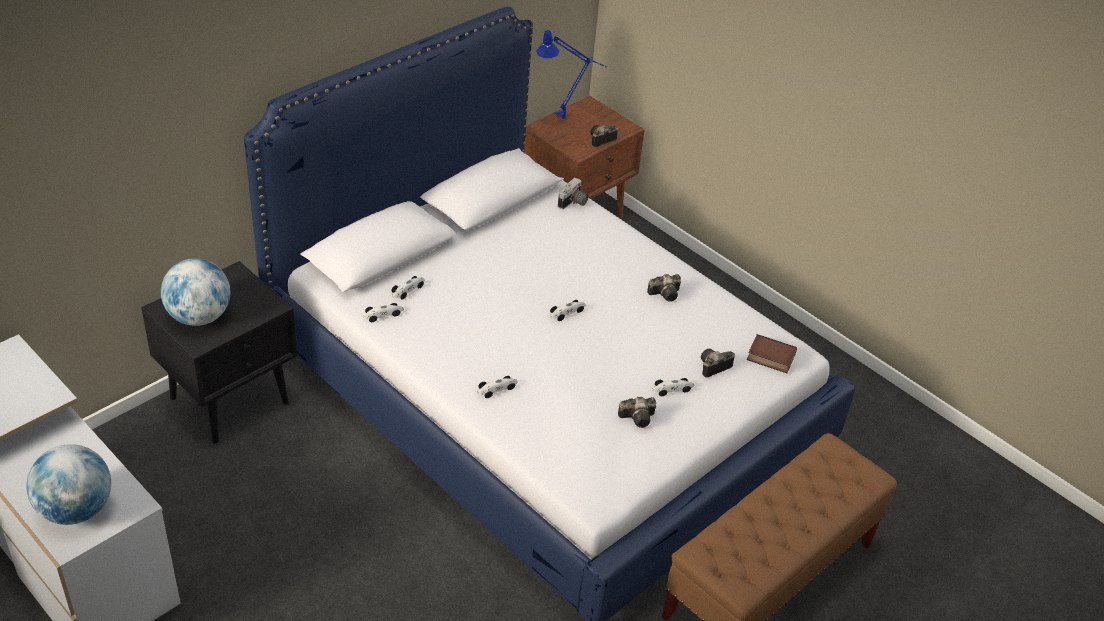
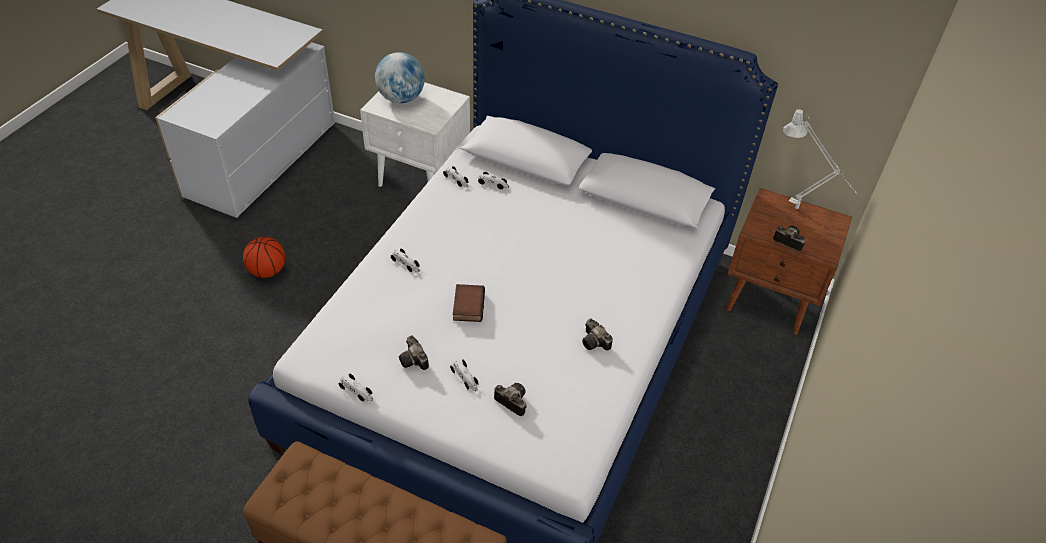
camera: 70 degrees right, 5 degrees up
globe [26,444,111,525] -> none
black nightstand [141,261,297,444] -> white nightstand [360,82,470,187]
blue table lamp [536,30,608,119] -> grey table lamp [783,109,857,209]
toy car [550,300,585,321] -> toy car moved to [338,374,373,402]
camera [558,178,589,209] -> none
book [747,334,797,373] -> book moved to [453,284,485,322]
none -> basketball [243,237,285,278]

